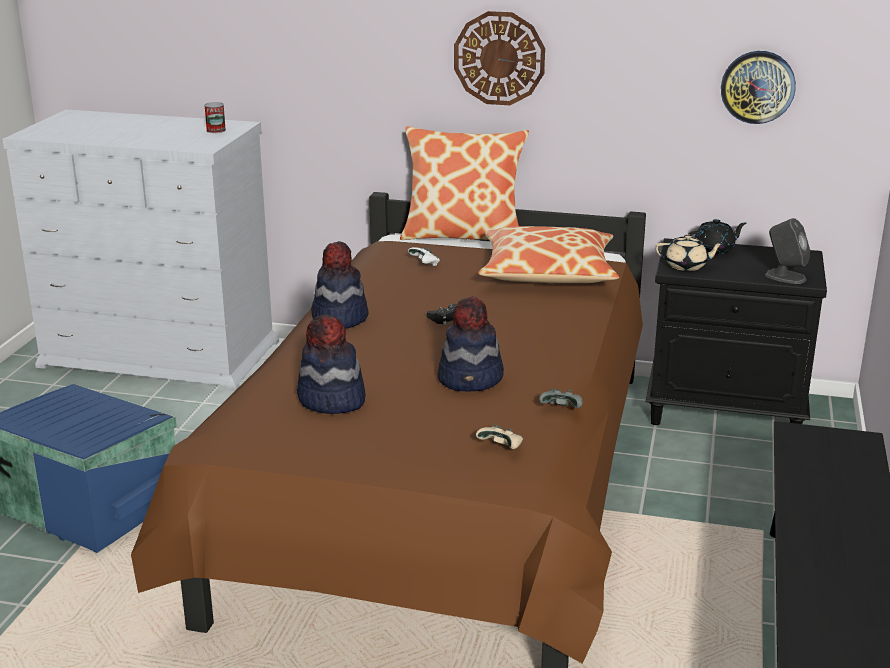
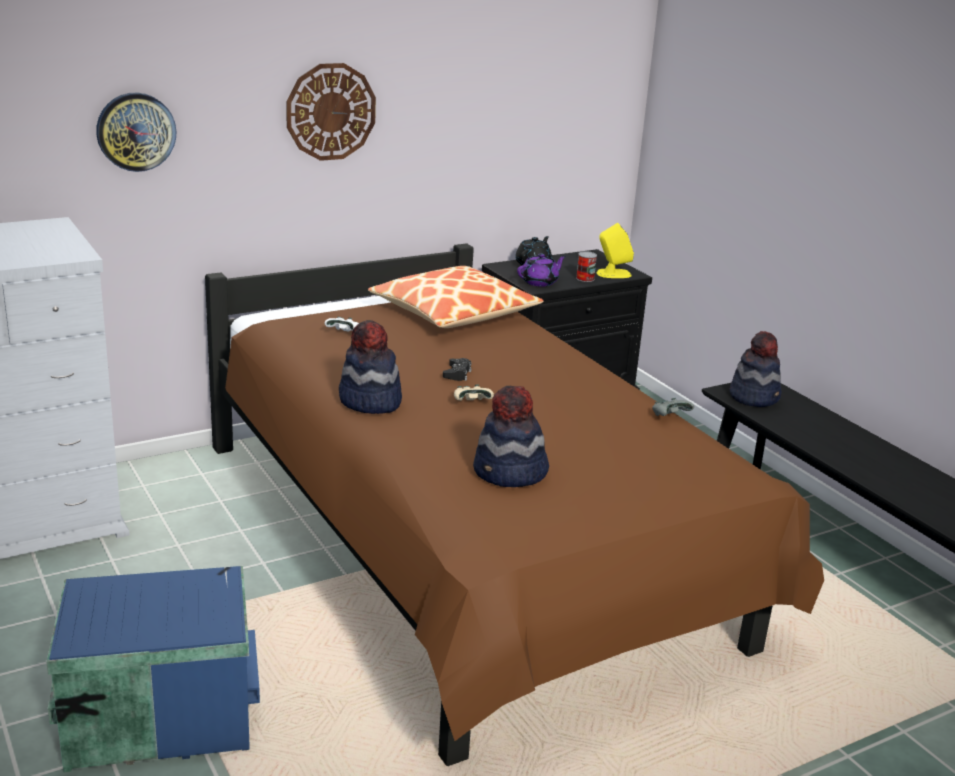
camera: 45 degrees left, 0 degrees up
can [204,102,226,133] -> can moved to [576,251,597,282]
pillow [400,126,529,240] -> none
hat [438,296,504,392] -> hat moved to [729,331,781,407]
beige game controller [476,425,523,449] -> beige game controller moved to [454,385,494,401]
beige teapot [655,234,724,271] -> purple teapot [517,253,566,287]
wall clock [721,51,796,124] -> wall clock moved to [96,93,176,172]
grey speaker [765,218,810,284] -> yellow speaker [597,223,634,278]

